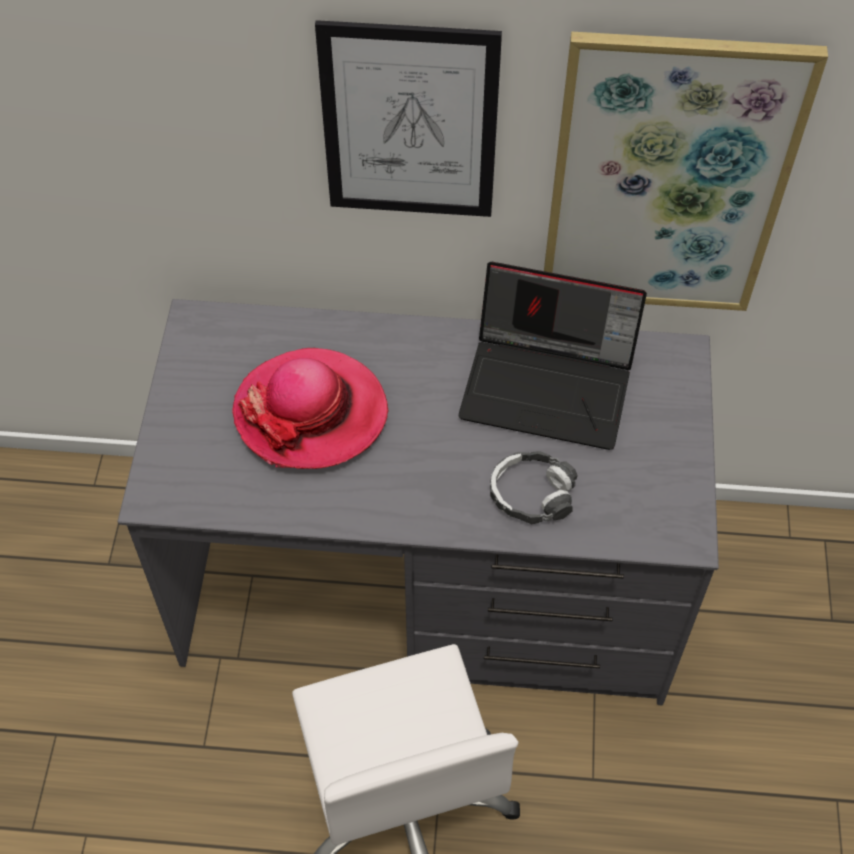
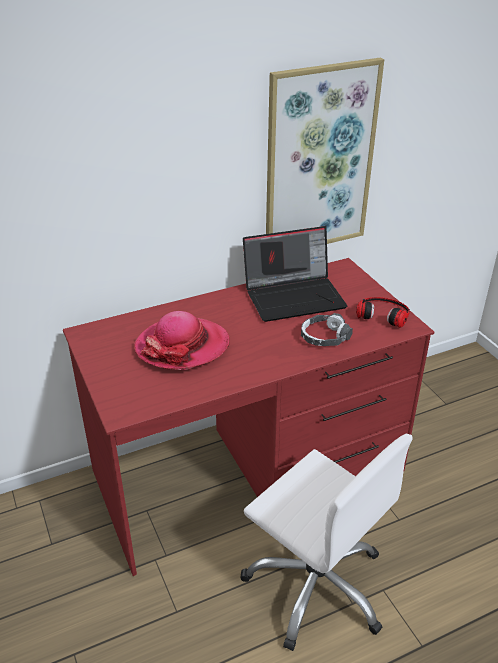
camera: 30 degrees left, 20 degrees down
grey desk [117,299,719,705] -> red desk [63,258,434,576]
picture [315,20,502,217] -> none
none -> headphones [356,297,410,328]

